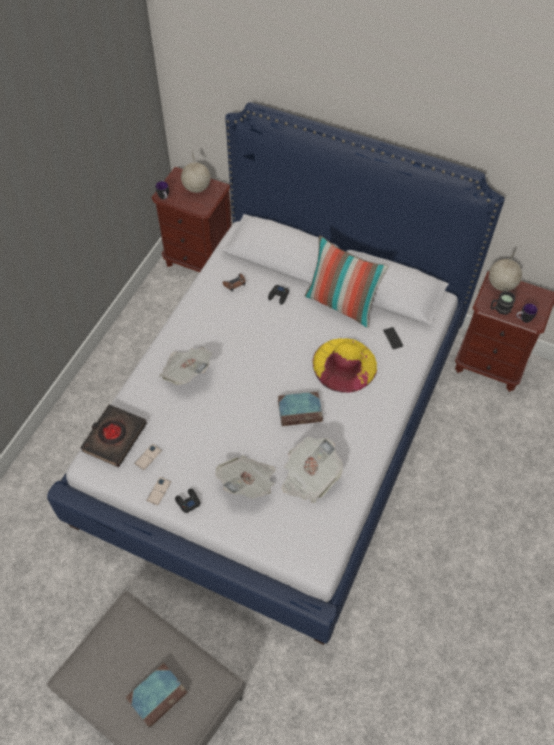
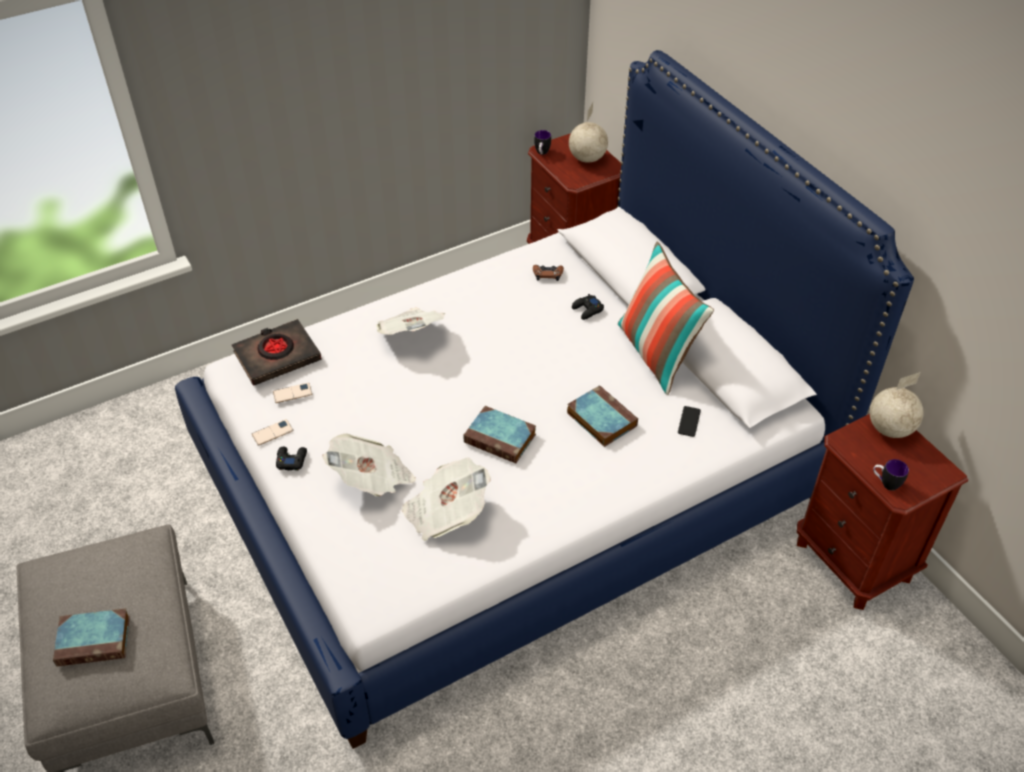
camera: 35 degrees right, 10 degrees down
yellow hat [312,338,377,393] -> book [567,385,638,447]
black mug [490,291,515,315] -> none

